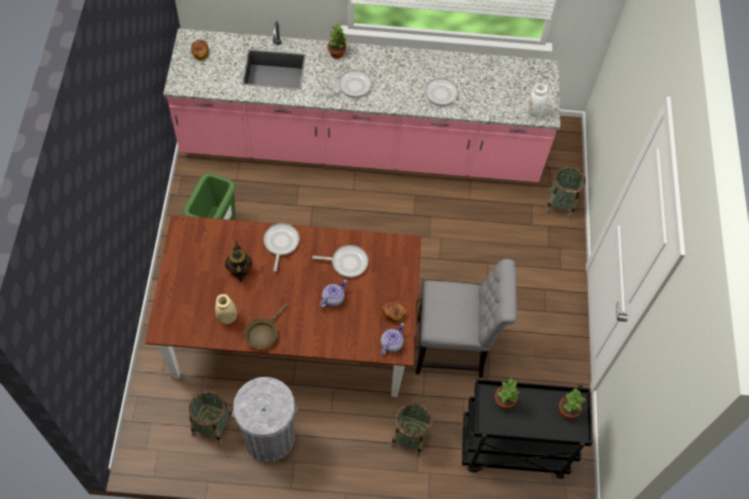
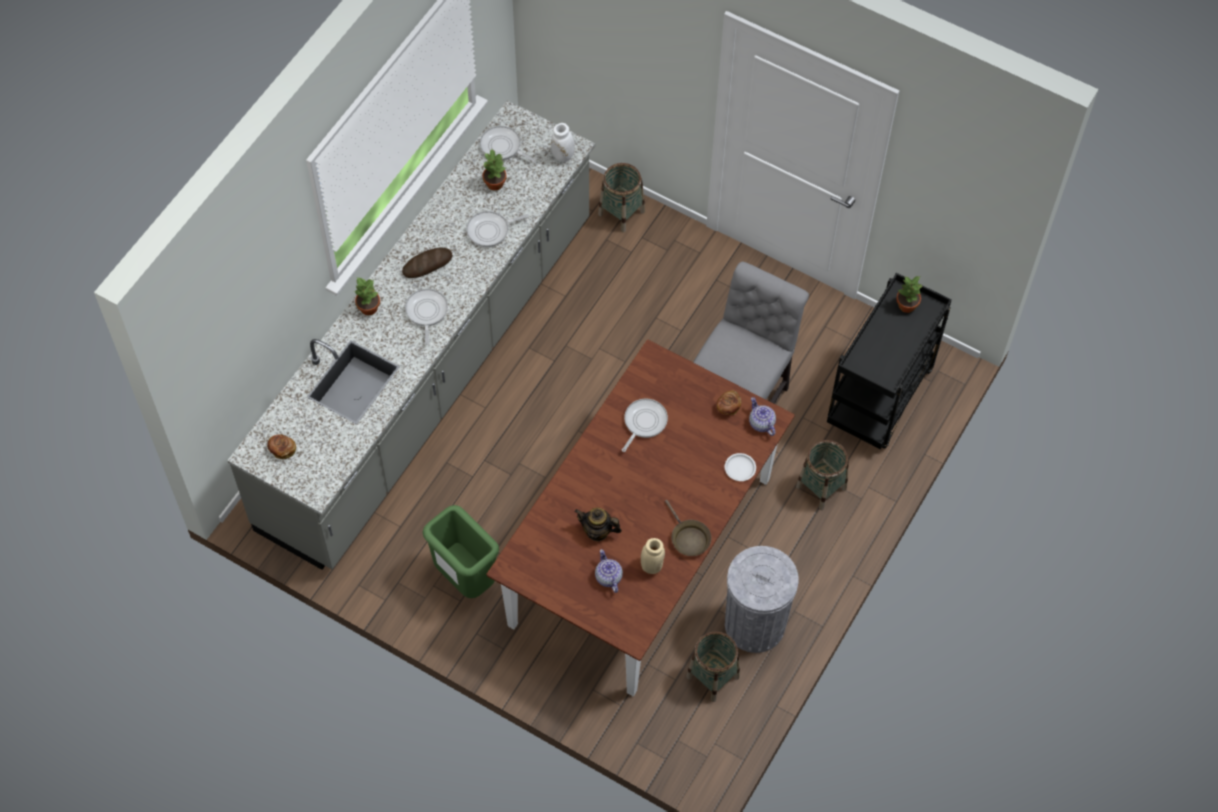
camera: 60 degrees left, 0 degrees up
pink counter [163,21,560,182] -> grey counter [227,100,595,570]
frying pan [263,223,300,271] -> frying pan moved to [480,126,536,162]
teapot [319,280,347,308] -> teapot moved to [595,549,623,593]
potted plant [495,377,519,409] -> potted plant moved to [483,150,506,191]
none -> bread [402,248,453,278]
none -> white plate [725,453,756,481]

